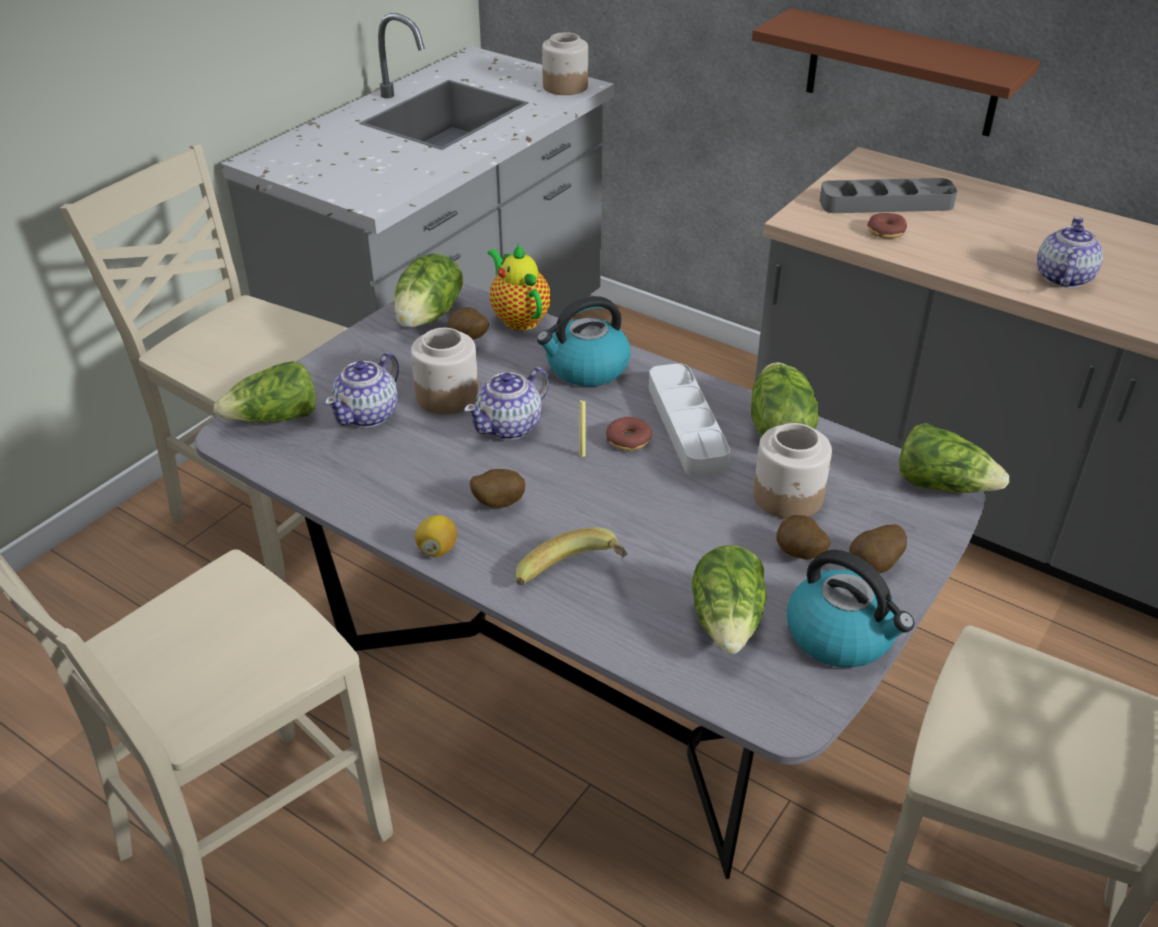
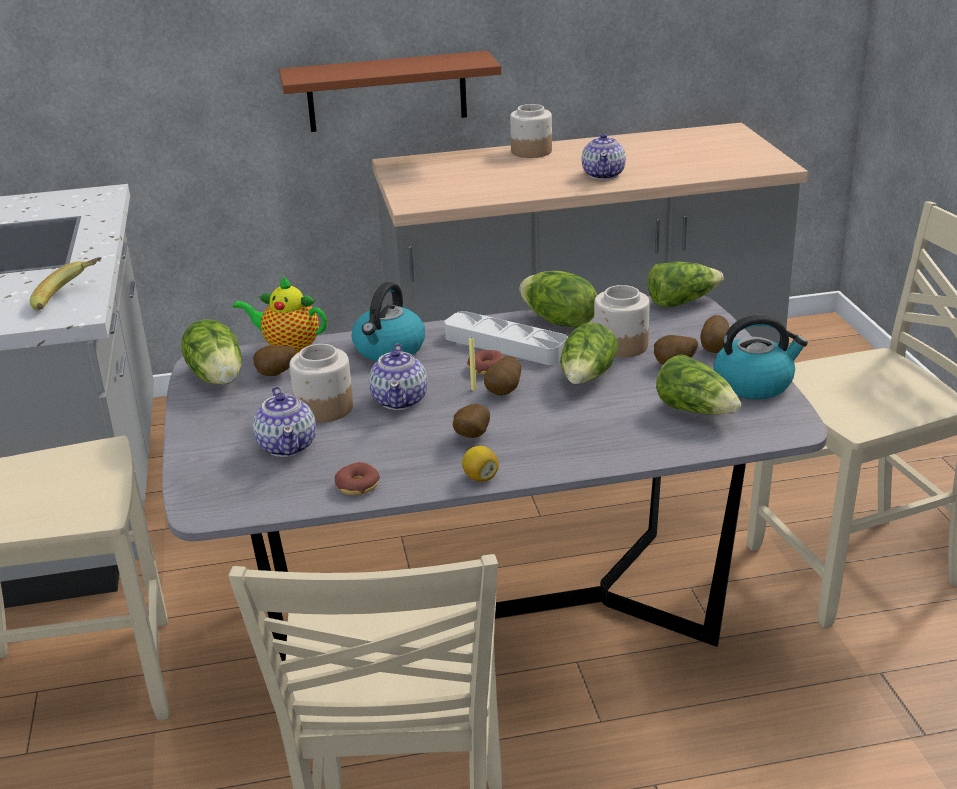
camera: 45 degrees left, 10 degrees down
lettuce [214,361,316,422] -> lettuce moved to [560,322,618,384]
banana [516,527,628,585] -> banana moved to [30,257,102,311]
jar [542,32,588,95] -> jar moved to [510,104,552,158]
grey tray [819,178,957,213] -> none
donut [867,213,907,239] -> donut moved to [335,462,380,495]
teapot [1037,217,1103,288] -> teapot turned 150 degrees counterclockwise [582,133,626,180]
none -> potato [484,356,521,396]

